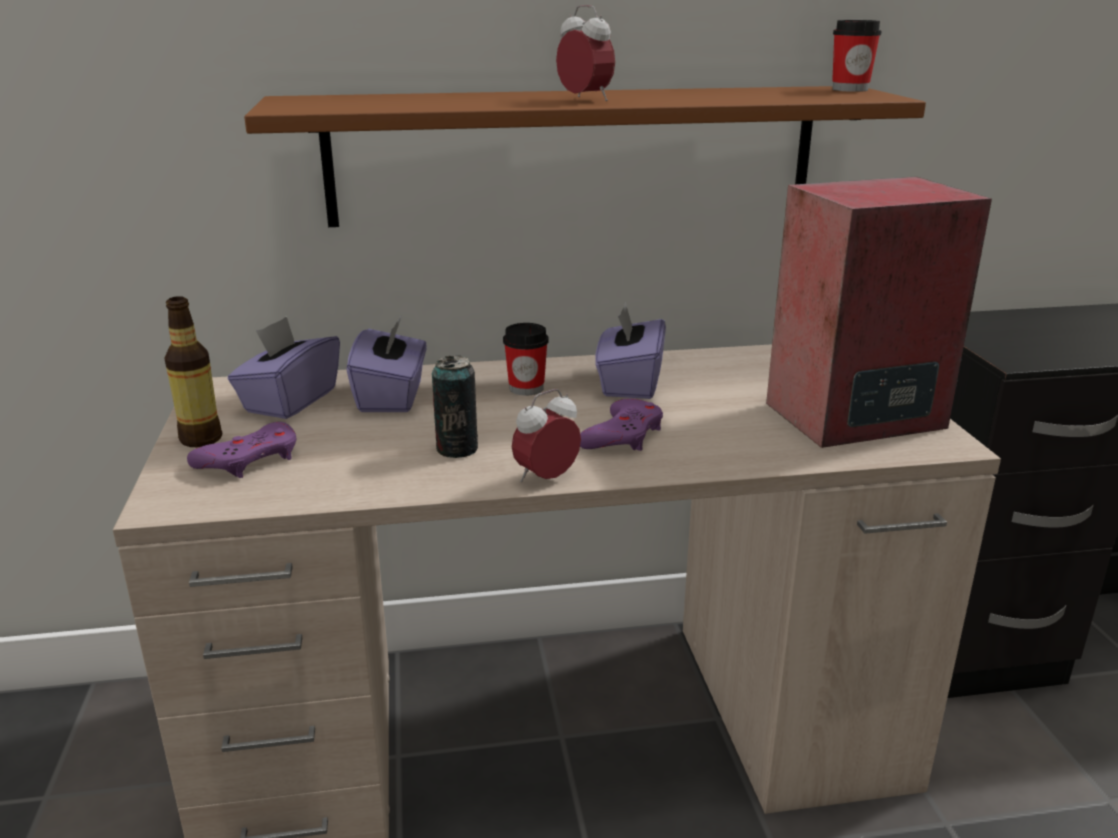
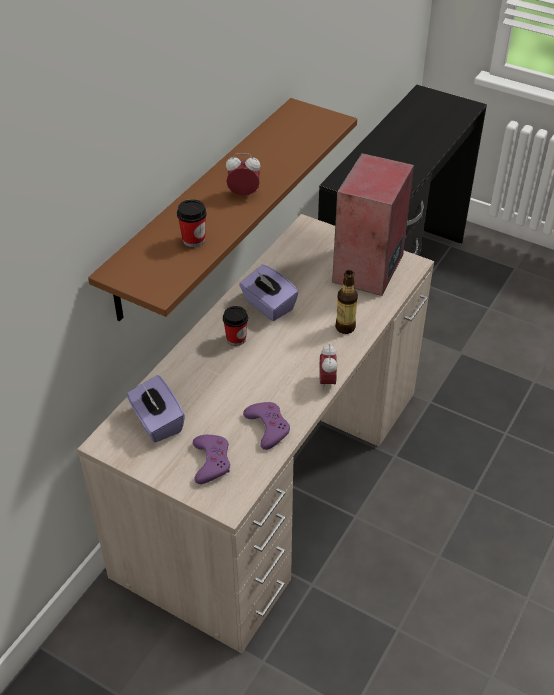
camera: 50 degrees left, 20 degrees up
bottle [164,296,222,447] -> bottle moved to [335,270,358,334]
purple tissue box [347,315,427,412] -> none
can [432,355,478,458] -> none
purple game controller [580,398,663,451] -> purple game controller moved to [243,402,290,450]
cup [832,20,882,92] -> cup moved to [177,199,207,247]

